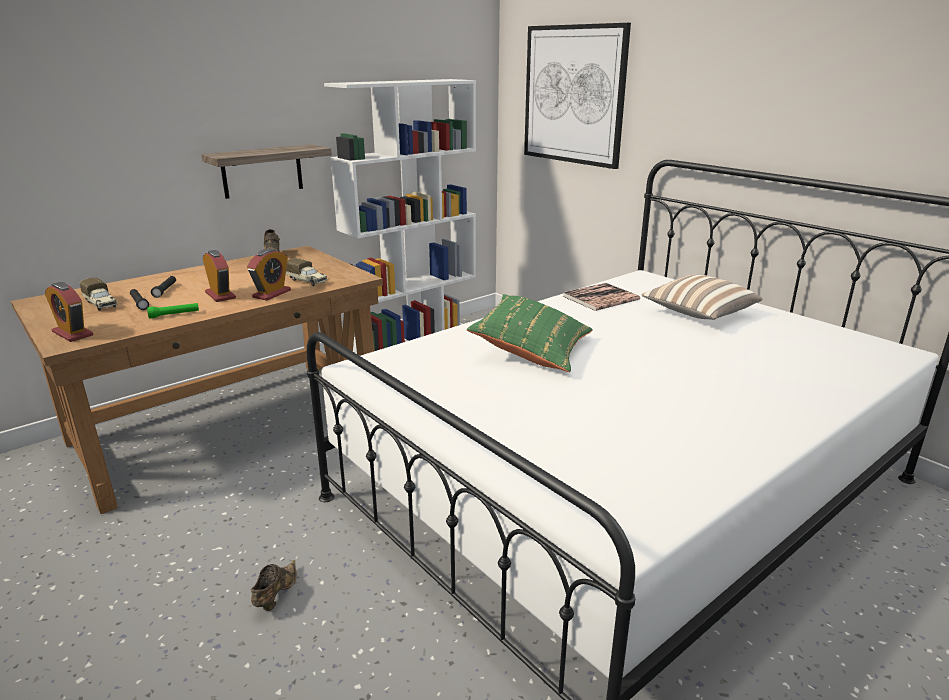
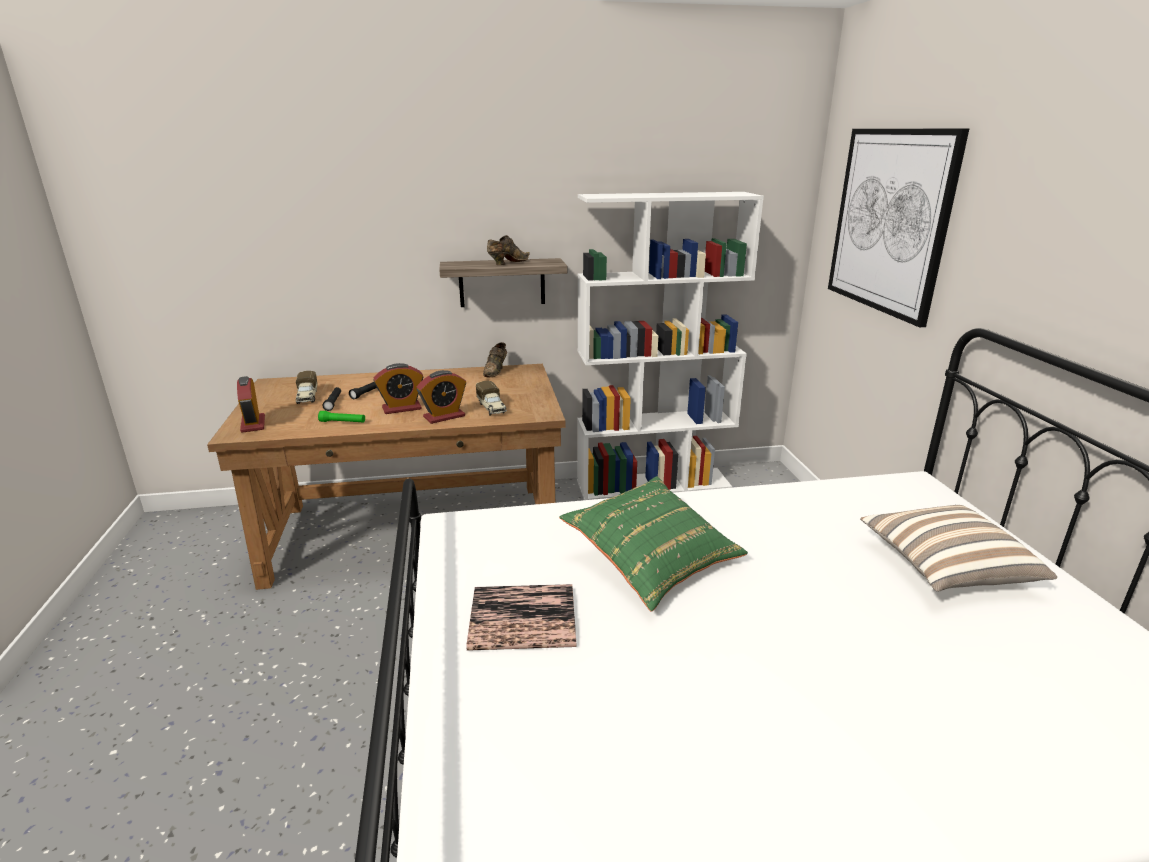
camera: 30 degrees right, 0 degrees up
alarm clock [203,250,236,302] -> alarm clock turned 75 degrees clockwise [373,363,423,414]
brown shoe [251,560,297,611] -> brown shoe moved to [487,235,530,265]
book [562,283,640,311] -> book moved to [466,584,576,651]

